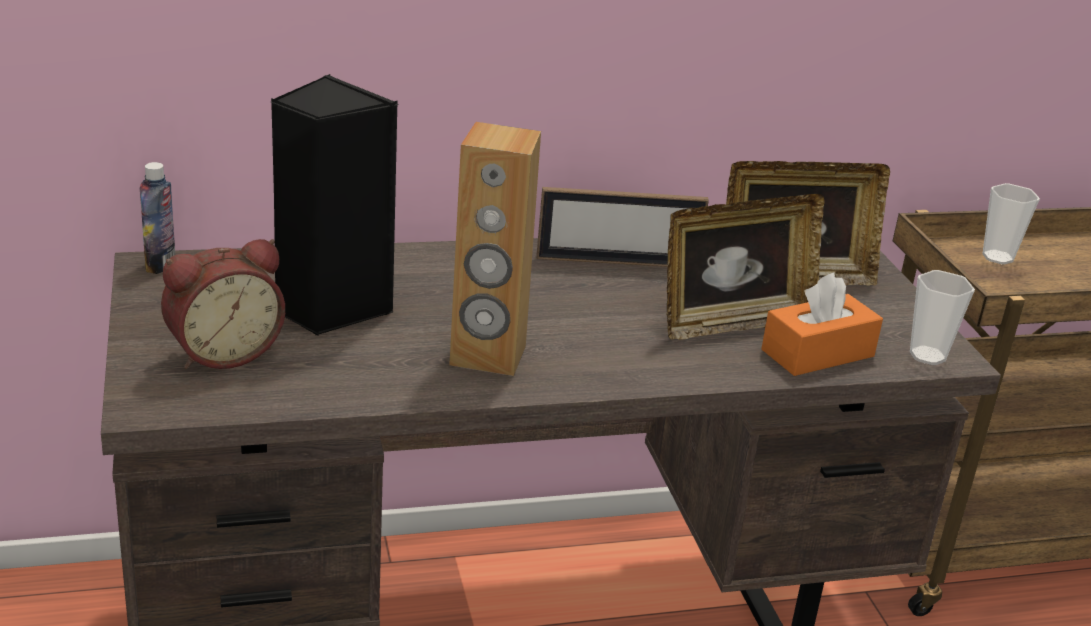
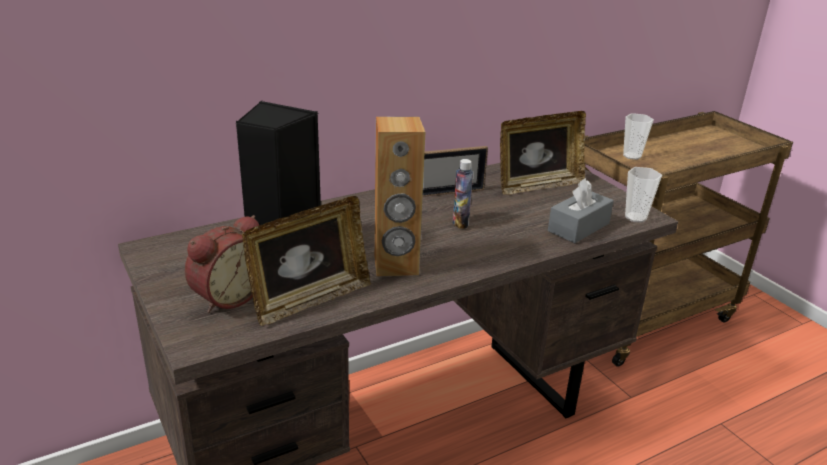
camera: 15 degrees left, 0 degrees up
bottle [140,162,175,274] -> bottle moved to [453,159,473,229]
picture frame [666,194,825,340] -> picture frame moved to [242,196,371,326]
orange tissue box [761,273,883,376] -> grey tissue box [548,178,614,243]

